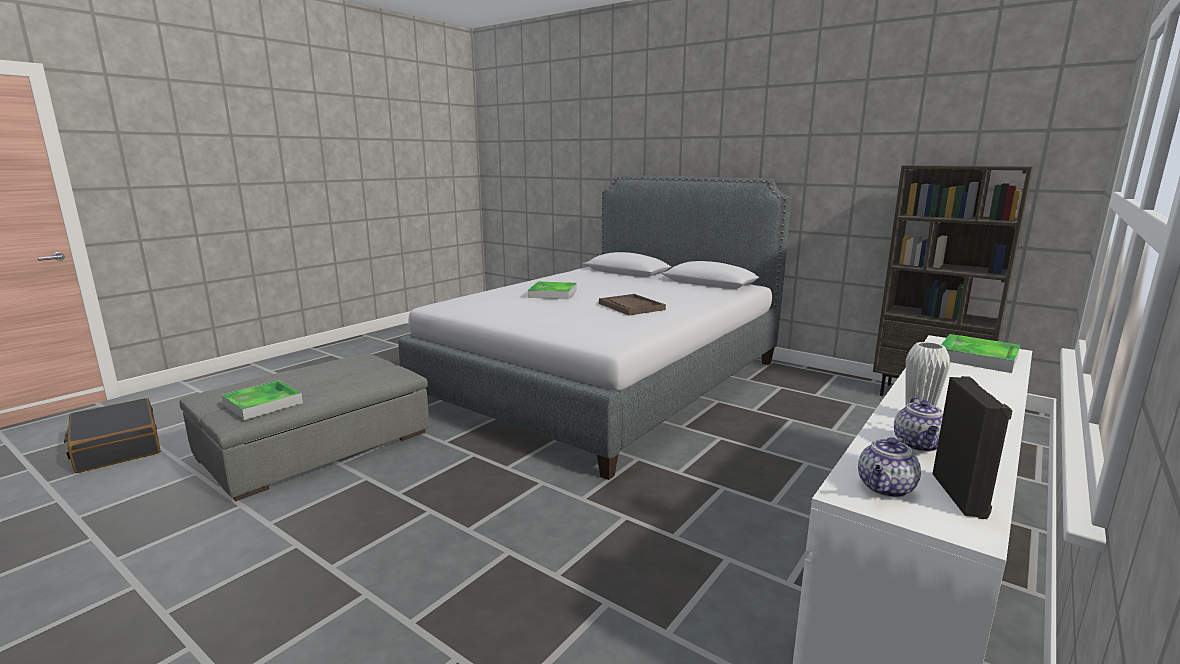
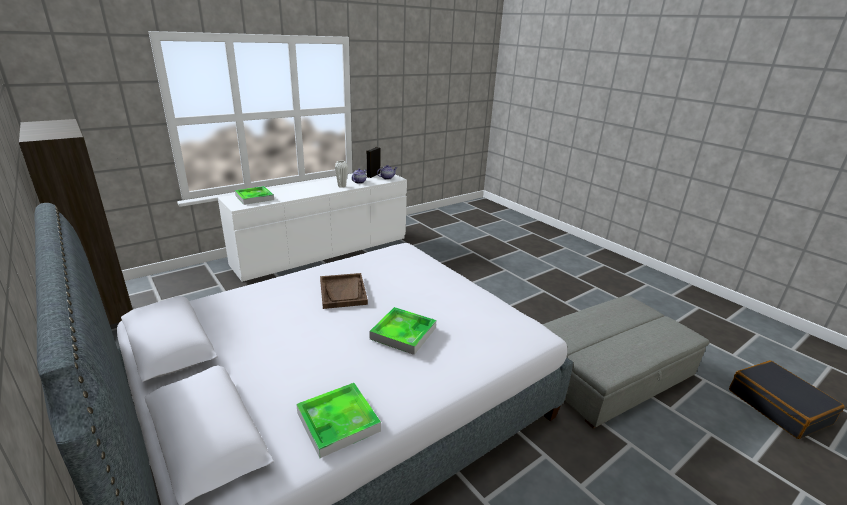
camera: 165 degrees left, 10 degrees up
tray [222,380,303,420] -> tray moved to [296,383,381,458]

